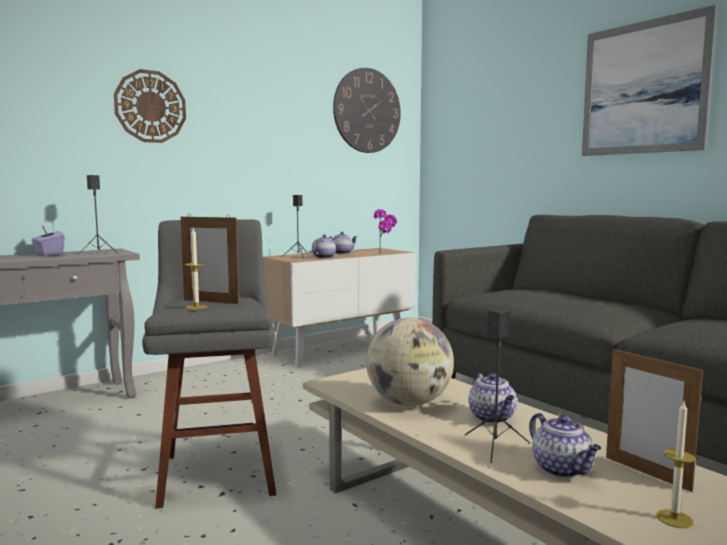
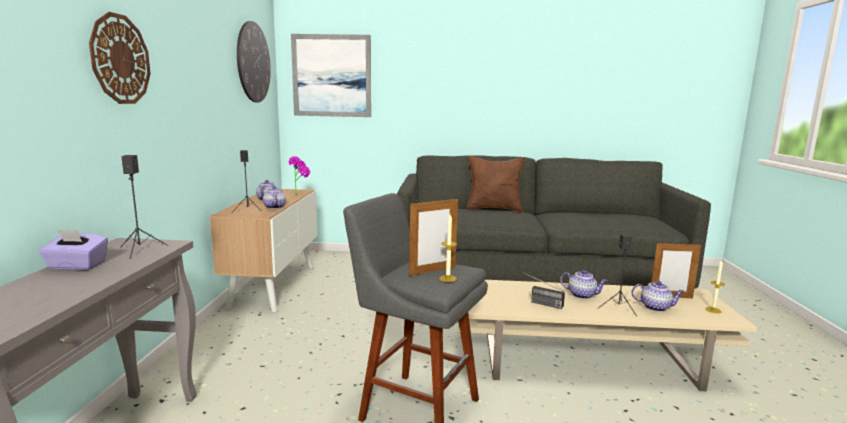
camera: 50 degrees left, 5 degrees up
globe [366,318,454,406] -> radio [520,271,565,309]
picture [582,5,718,156] -> picture moved to [291,34,371,117]
none -> brown pillow [466,156,525,212]

